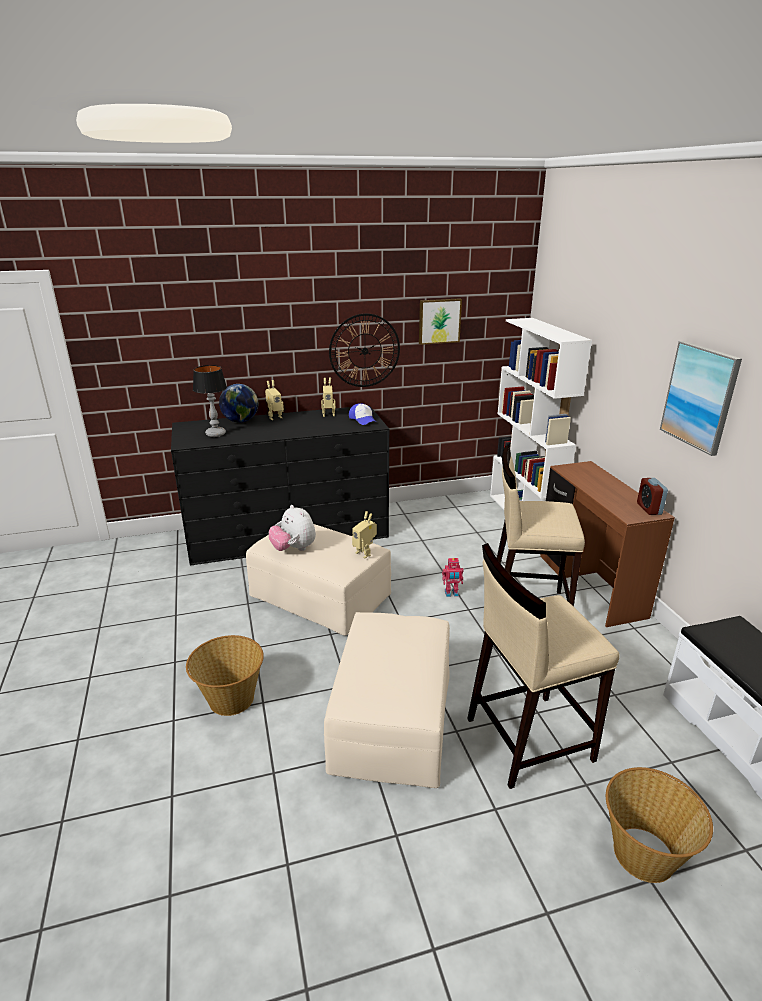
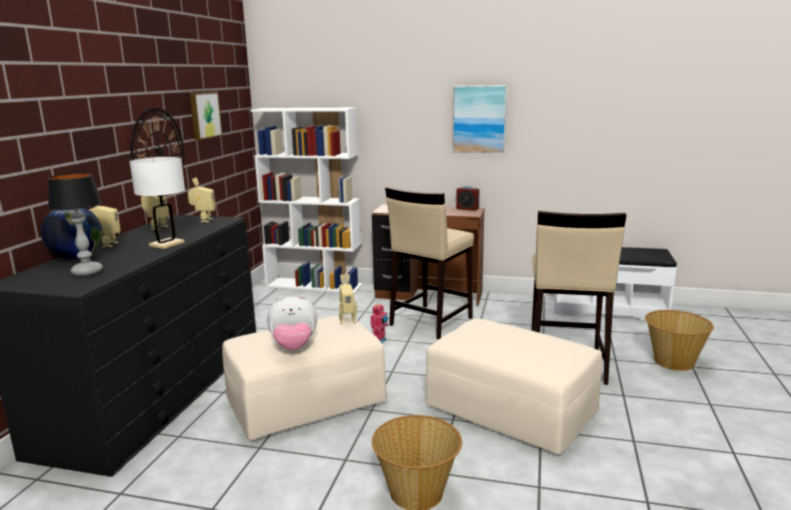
camera: 60 degrees left, 10 degrees down
cap [349,403,376,425] -> toy robot [188,177,216,222]
none -> white table lamp [129,156,185,249]

